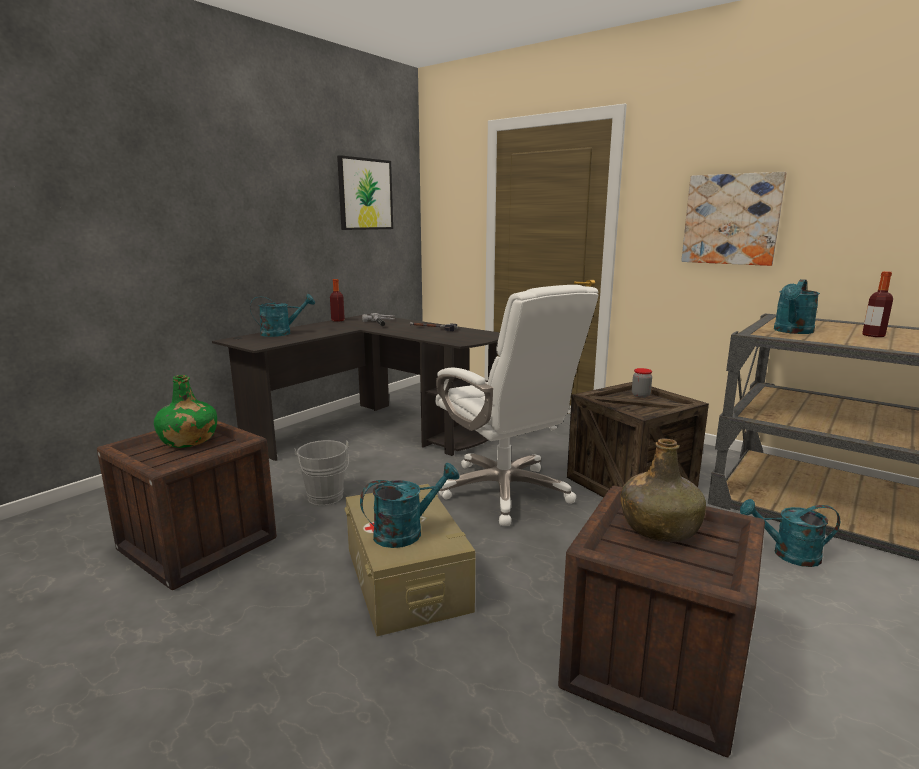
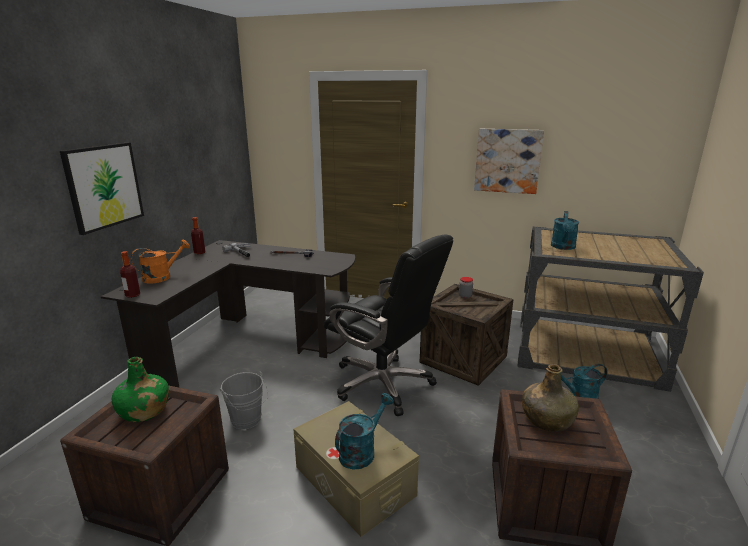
camera: 20 degrees left, 5 degrees up
turquoise watering can [250,294,315,337] -> orange watering can [131,240,190,284]
picture [337,155,393,230] -> picture moved to [60,143,144,235]
white office chair [435,285,598,526] -> black office chair [324,235,453,416]
bottle [862,271,893,337] -> bottle moved to [120,251,140,298]

